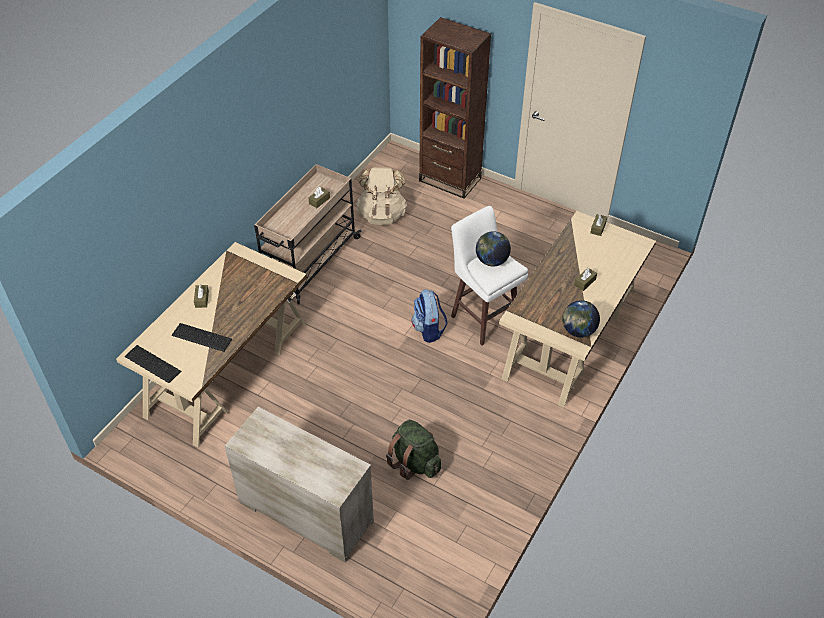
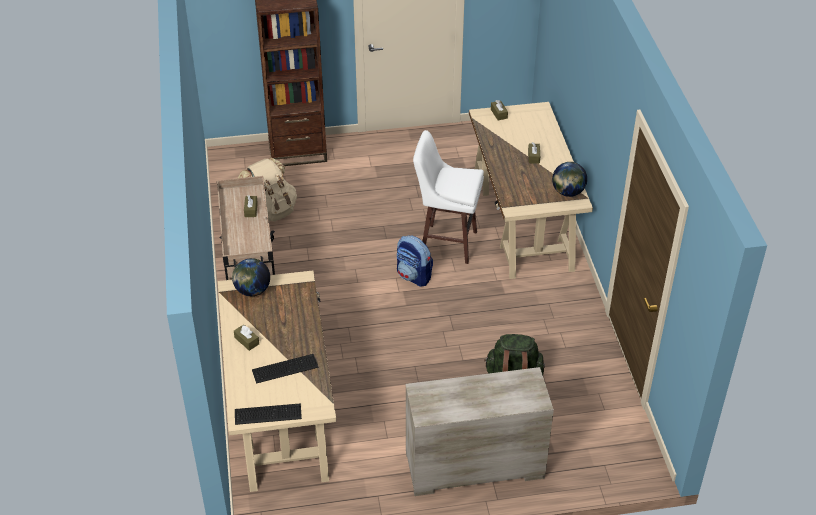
camera: 40 degrees left, 5 degrees down
globe [476,231,511,267] -> globe moved to [232,258,270,296]

